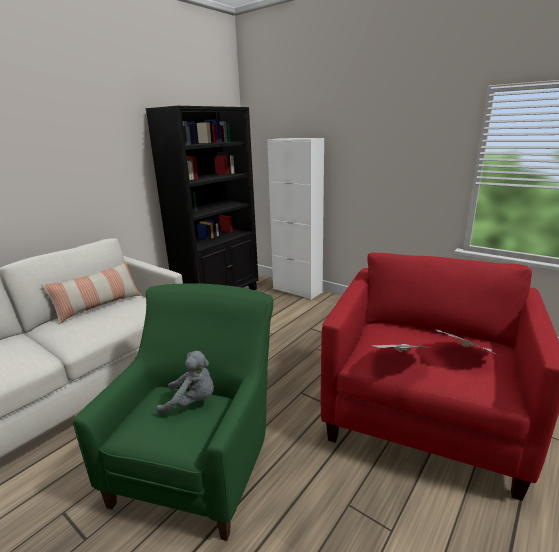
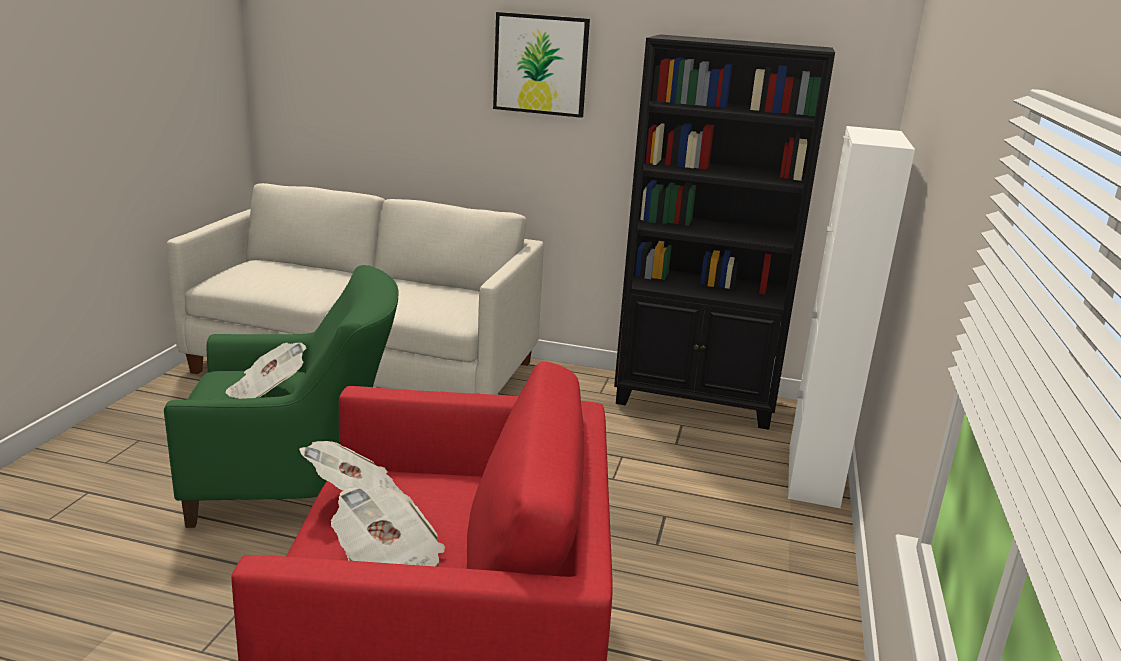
camera: 65 degrees right, 0 degrees up
pillow [41,262,141,324] -> none
grey plush toy [156,351,214,416] -> newspaper [226,343,306,399]
none -> picture [493,12,590,118]

